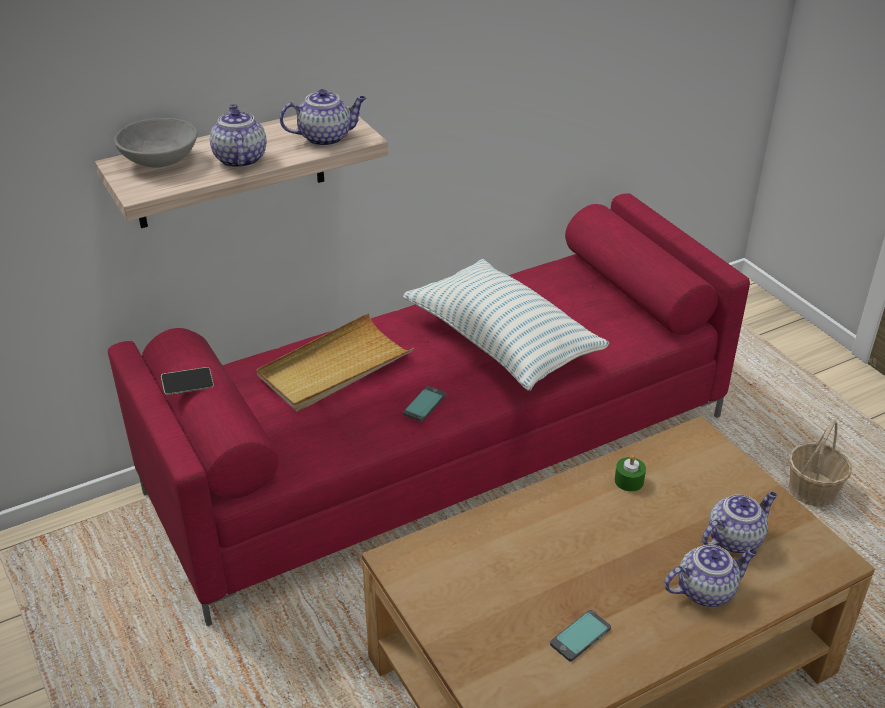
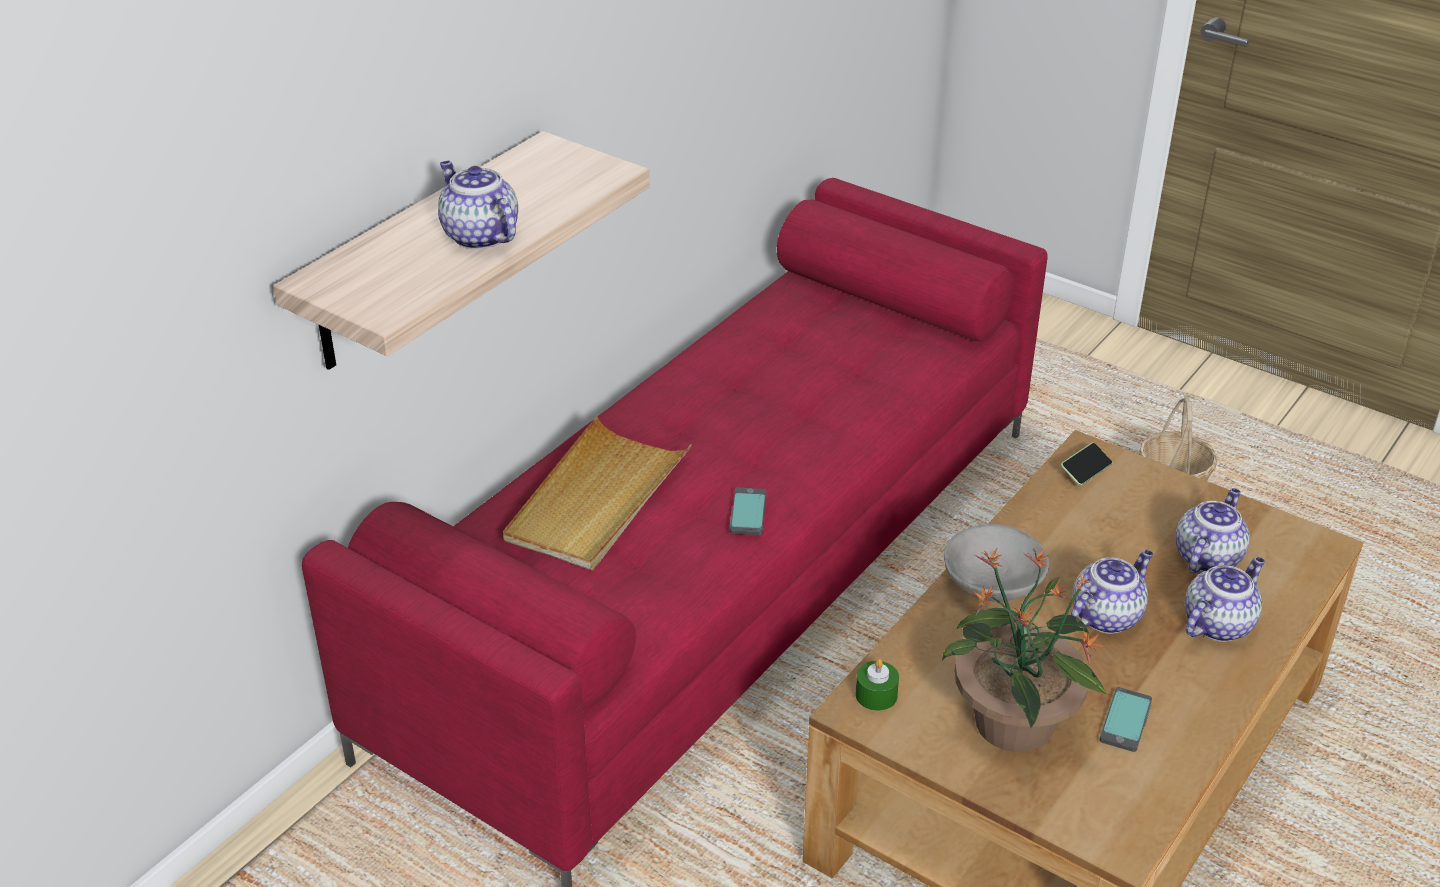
camera: 25 degrees left, 0 degrees up
grey bowl [114,118,197,168] -> grey bowl moved to [944,524,1049,602]
phone [161,367,214,395] -> phone moved to [1061,442,1113,485]
teapot [280,89,366,146] -> teapot moved to [1071,550,1153,634]
pillow [403,259,610,390] -> none
green candle [615,455,646,492] -> green candle moved to [856,659,899,711]
none -> potted plant [942,549,1106,752]

